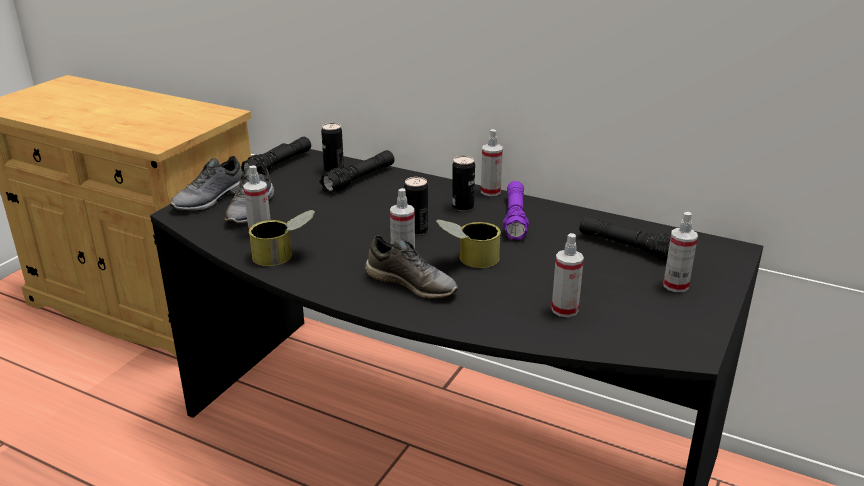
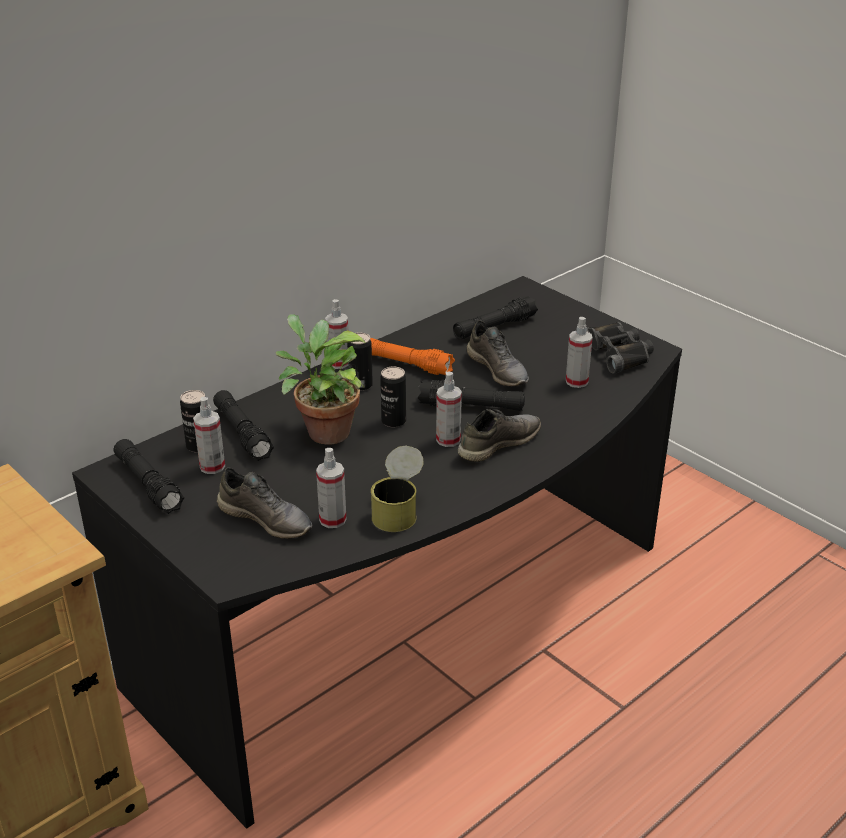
camera: 70 degrees left, 5 degrees up
grey shoe [170,156,242,211] -> grey shoe moved to [467,320,529,387]
can [436,220,501,268] -> black flashlight [418,380,525,411]
purple flashlight [503,181,529,240] -> orange flashlight [370,338,455,375]
spray bottle [663,212,698,292] -> spray bottle moved to [193,397,225,474]
none -> potted plant [276,315,366,445]
none -> black binoculars [586,322,654,374]

